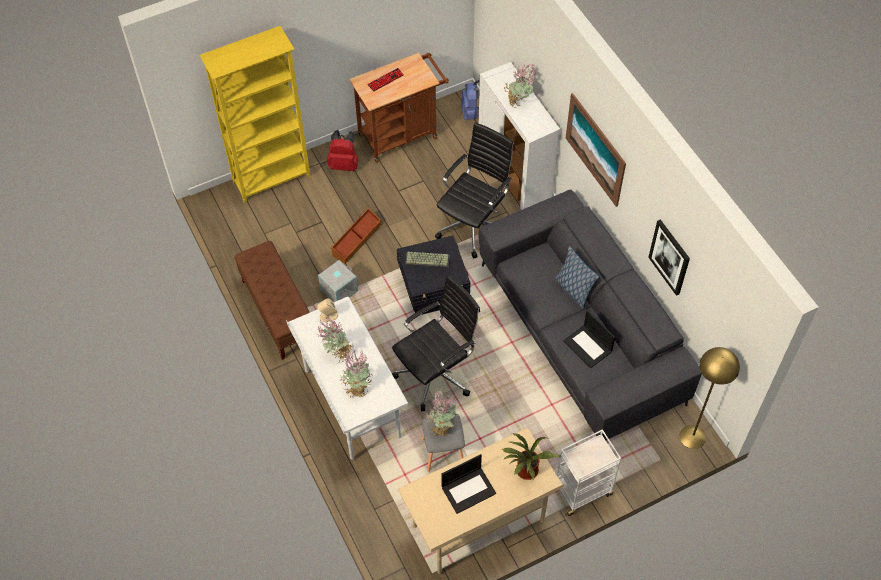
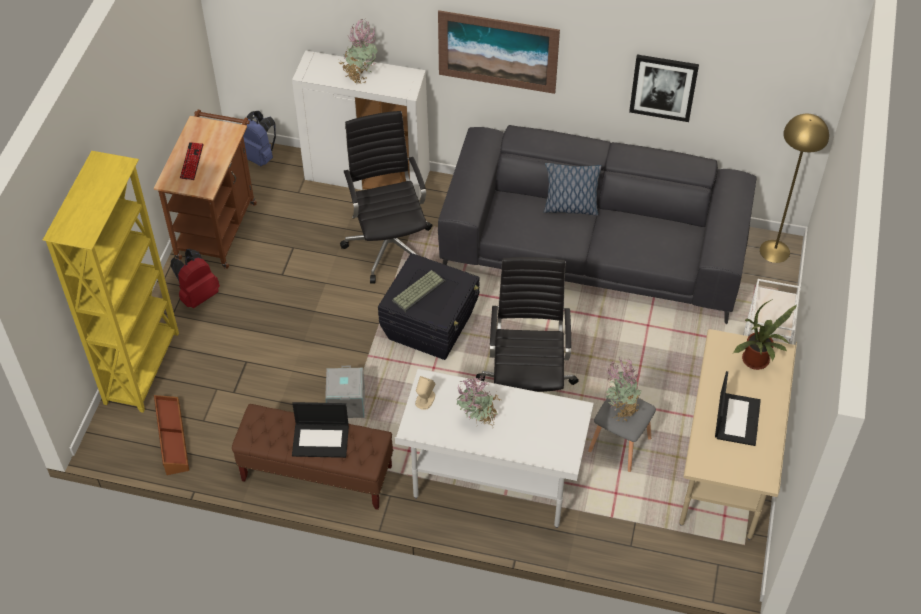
camera: 50 degrees left, 5 degrees down
brown storage box [331,208,382,264] -> brown storage box moved to [154,395,189,475]
potted plant [340,350,372,397] -> none
laptop [563,310,615,368] -> laptop moved to [292,402,349,458]

